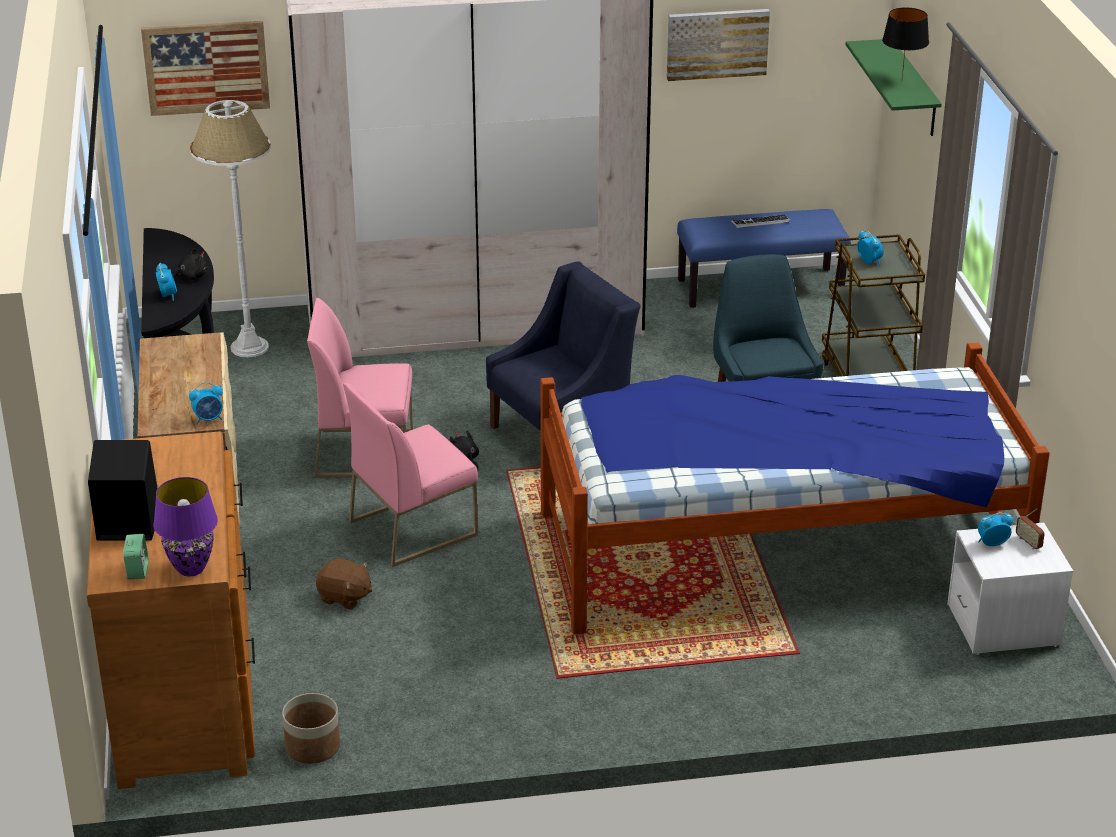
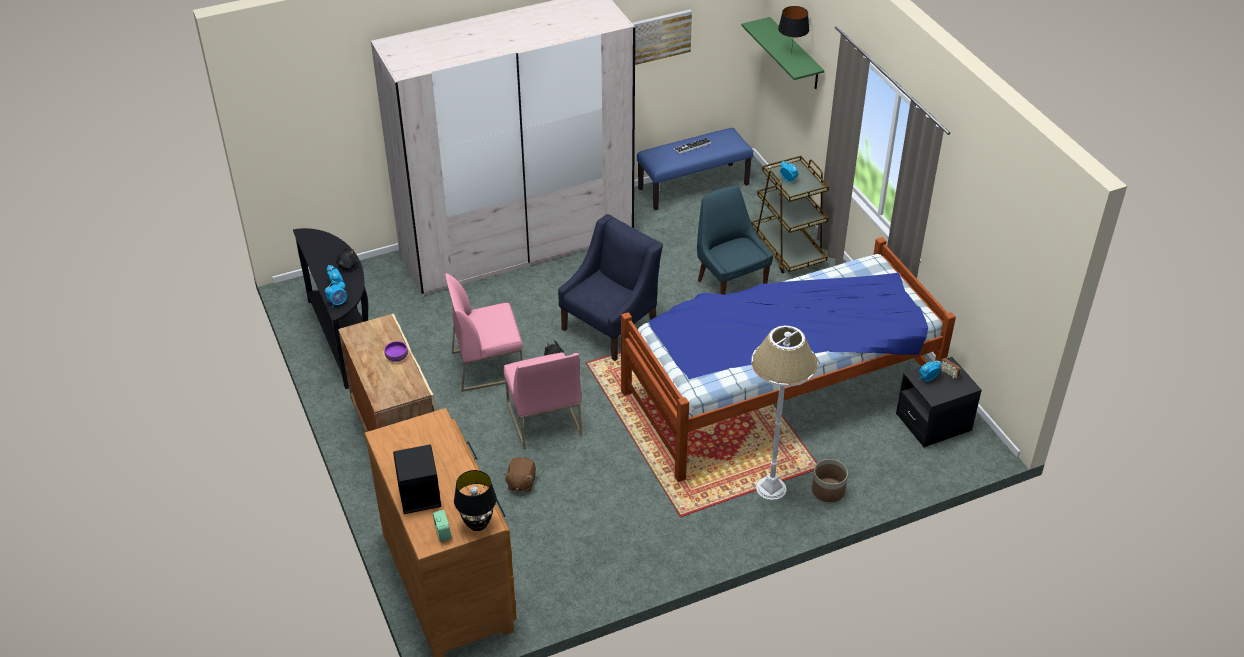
camera: 15 degrees left, 10 degrees up
picture [141,21,270,116] -> none
purple table lamp [153,477,218,577] -> black table lamp [454,470,497,531]
alarm clock [189,382,223,424] -> alarm clock moved to [325,281,347,308]
white floor lamp [190,100,271,357] -> white floor lamp moved to [751,326,817,501]
planter [282,693,340,764] -> planter moved to [812,459,848,502]
brown plush toy [316,558,372,610] -> brown plush toy turned 90 degrees clockwise [504,457,536,492]
pink chair [343,383,478,567] -> pink chair turned 60 degrees counterclockwise [503,352,582,449]
white nightstand [947,523,1073,655] -> black nightstand [896,357,982,448]
none -> purple bowl [384,341,408,362]

